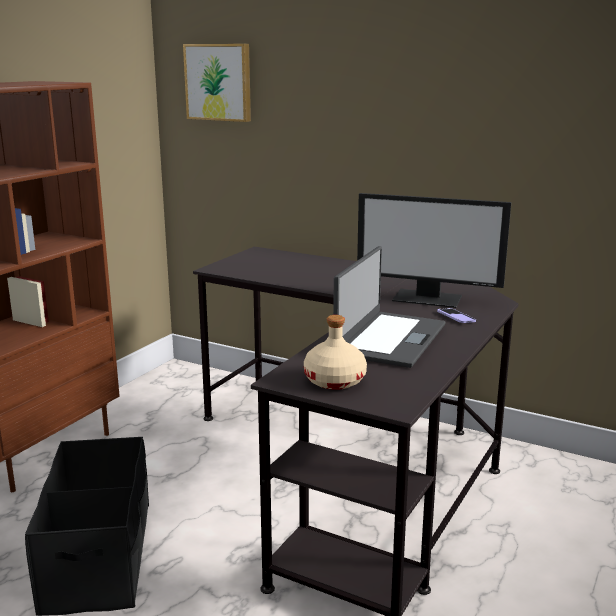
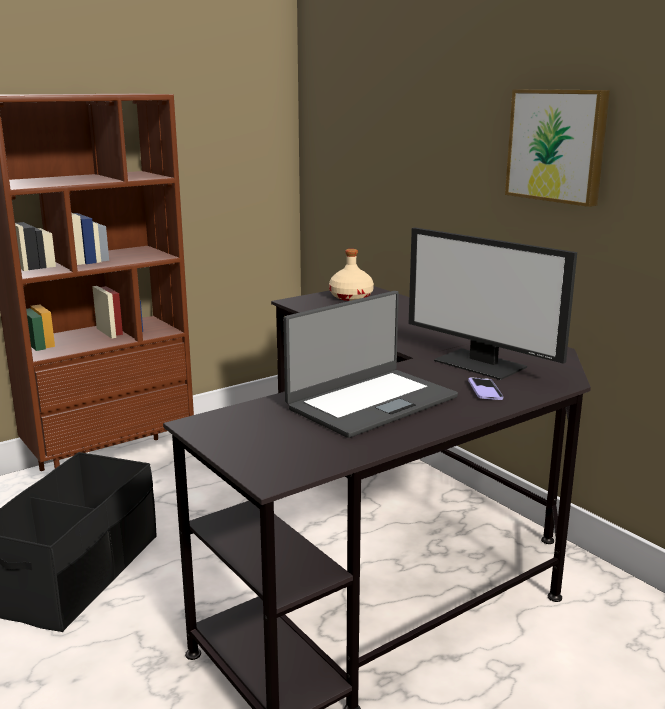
camera: 25 degrees right, 0 degrees up
picture [183,44,251,122] -> picture moved to [505,89,610,207]
beige bottle [304,315,367,390] -> beige bottle moved to [329,249,374,301]

